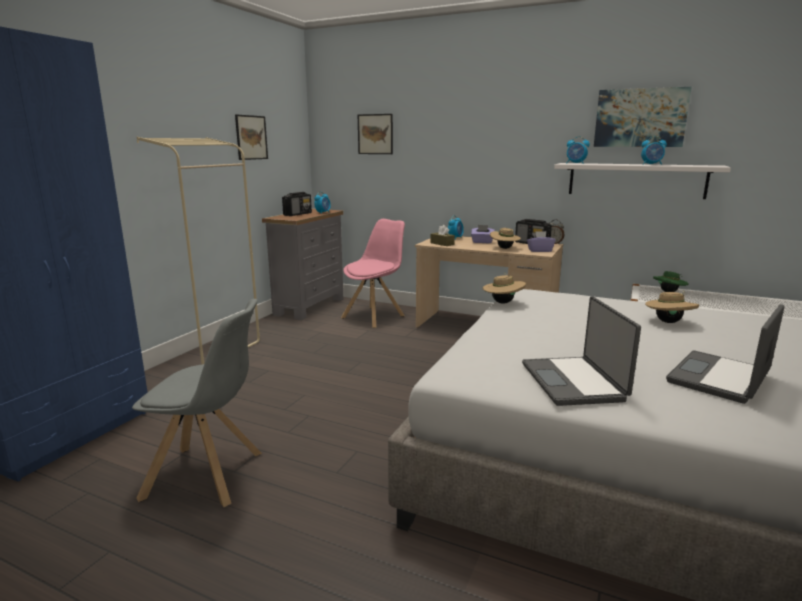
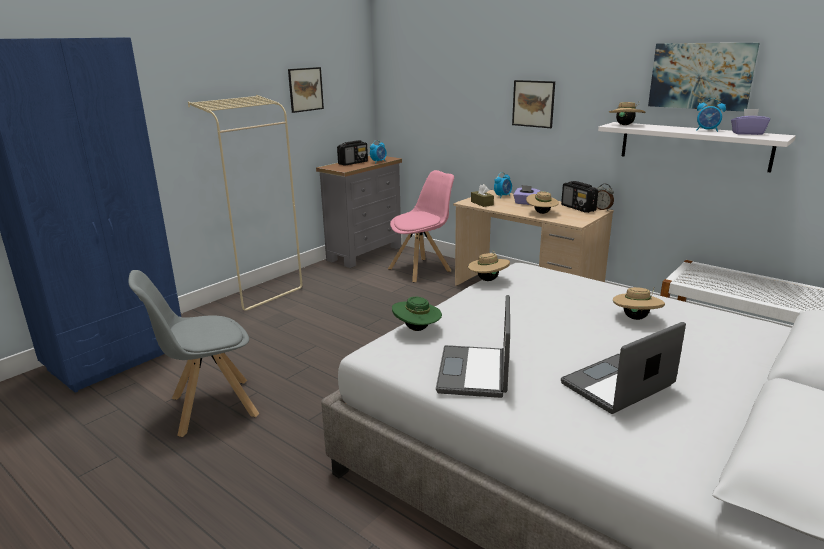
camera: 15 degrees right, 5 degrees up
grey chair [132,299,262,507] -> grey chair turned 135 degrees clockwise [128,270,259,437]
picture [358,114,393,154] -> picture moved to [512,80,555,128]
purple tissue box [527,231,555,252] -> purple tissue box moved to [731,109,770,135]
alarm clock [567,136,590,164] -> beige hat [609,102,645,125]
green hat [653,271,689,292] -> green hat moved to [392,297,442,331]

